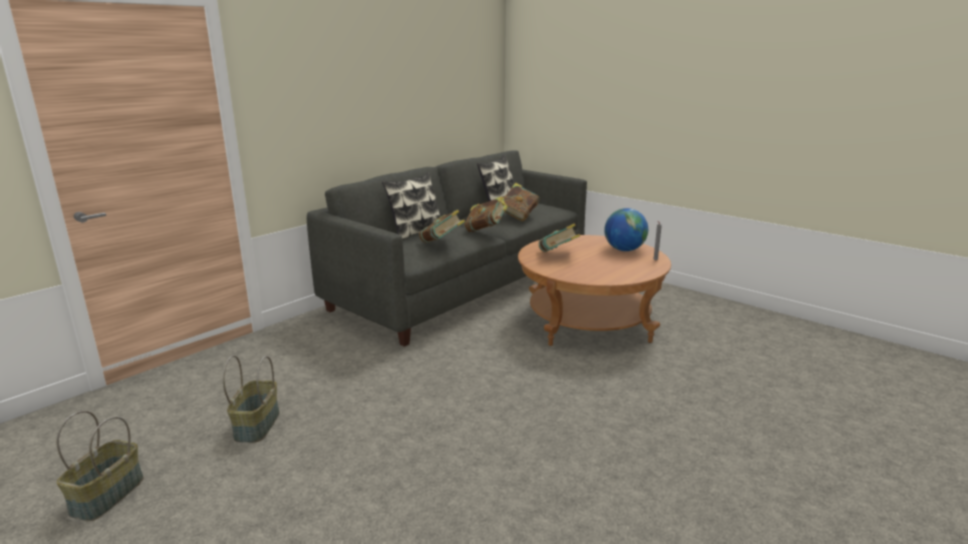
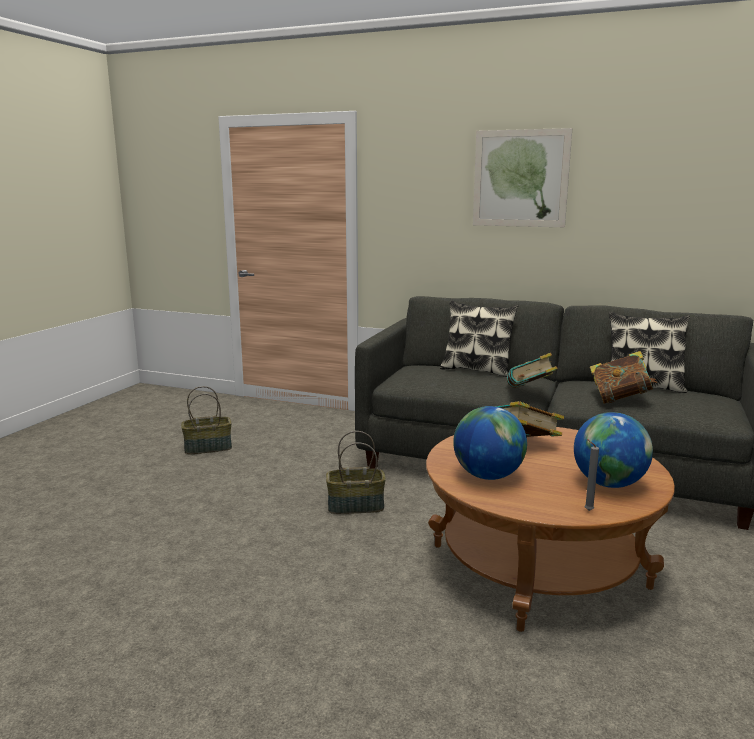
camera: 70 degrees right, 5 degrees down
basket [56,411,143,521] -> basket moved to [326,431,386,514]
book [419,210,465,243] -> none
none -> globe [453,406,527,480]
none -> picture [473,128,572,227]

